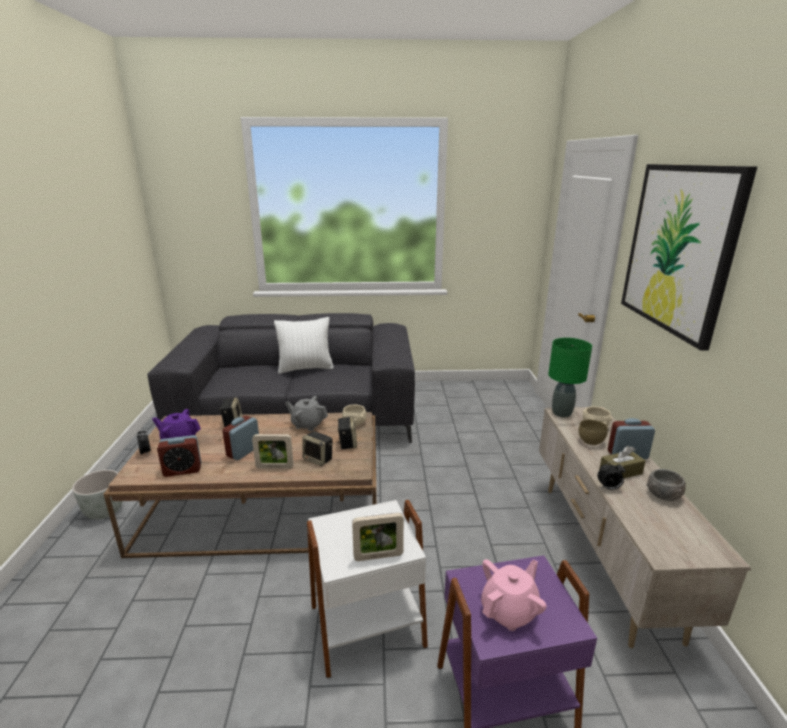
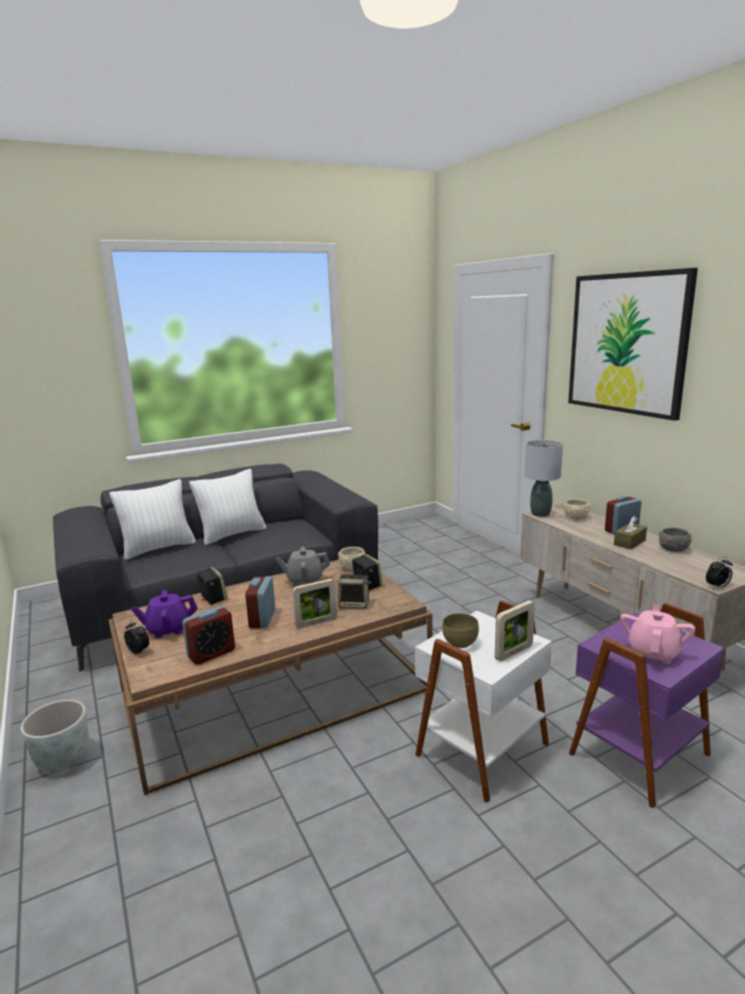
camera: 25 degrees left, 5 degrees down
green table lamp [548,338,592,418] -> grey table lamp [525,440,563,517]
brown bowl [578,419,608,445] -> brown bowl moved to [442,613,479,648]
alarm clock [597,462,626,490] -> alarm clock moved to [706,557,732,588]
none -> white pillow [109,479,196,560]

